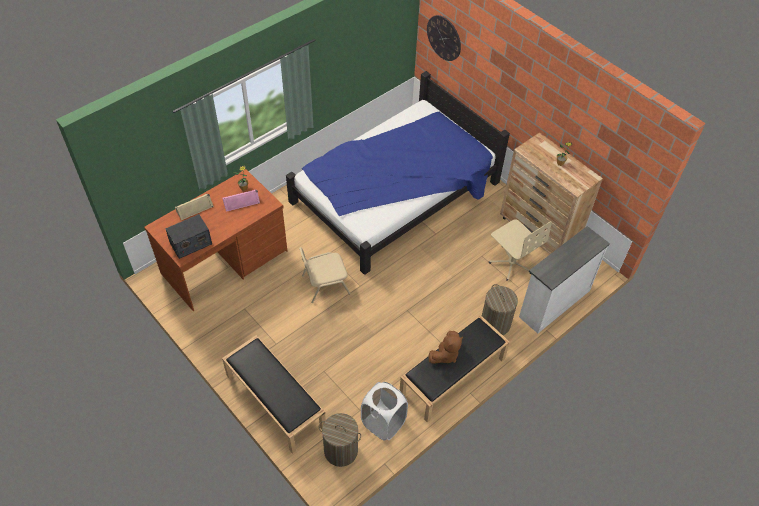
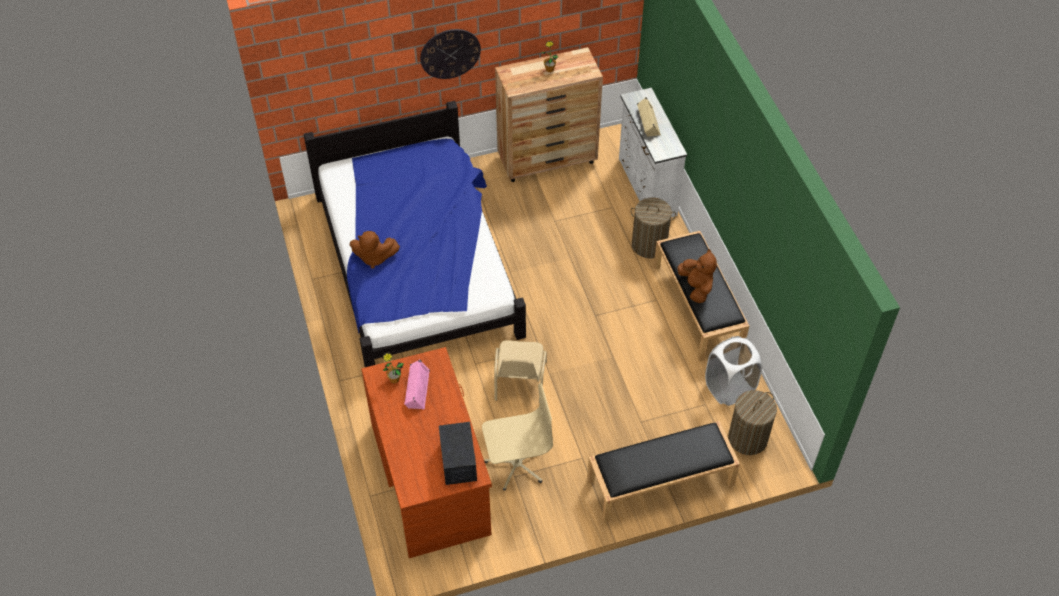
camera: 65 degrees left, 0 degrees up
beige speaker [175,194,214,220] -> beige speaker moved to [637,97,661,137]
wall clock [427,15,461,61] -> wall clock moved to [420,29,481,79]
beige office chair [489,219,552,281] -> beige office chair moved to [482,383,553,491]
none -> brown plush toy [349,231,400,269]

